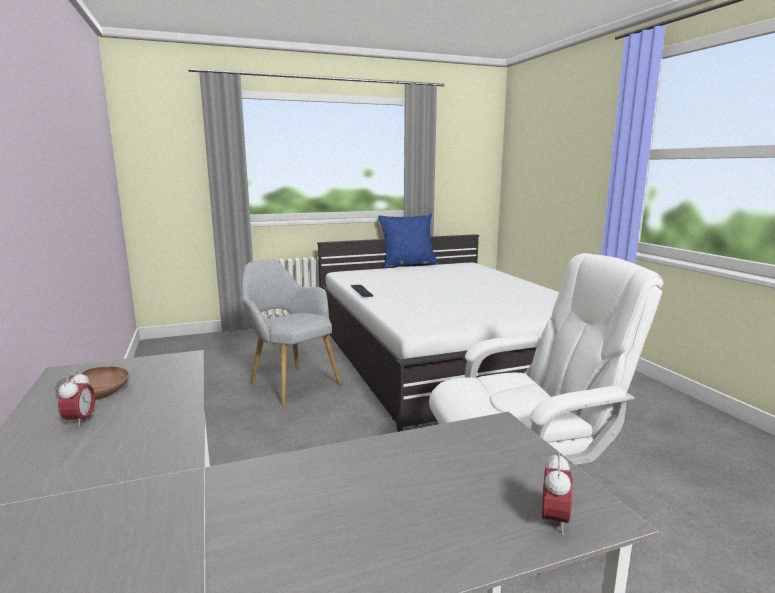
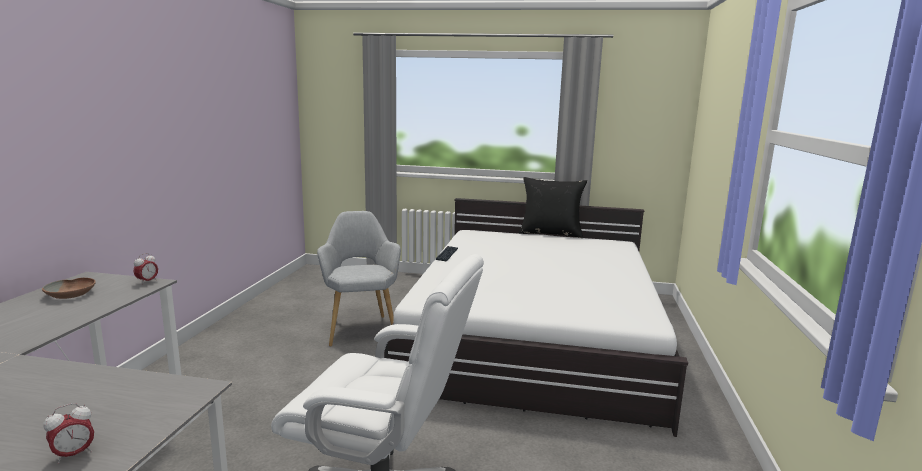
camera: 30 degrees right, 0 degrees up
alarm clock [58,370,95,428] -> alarm clock moved to [134,253,158,285]
blue pillow [378,214,438,268] -> black pillow [519,177,587,238]

